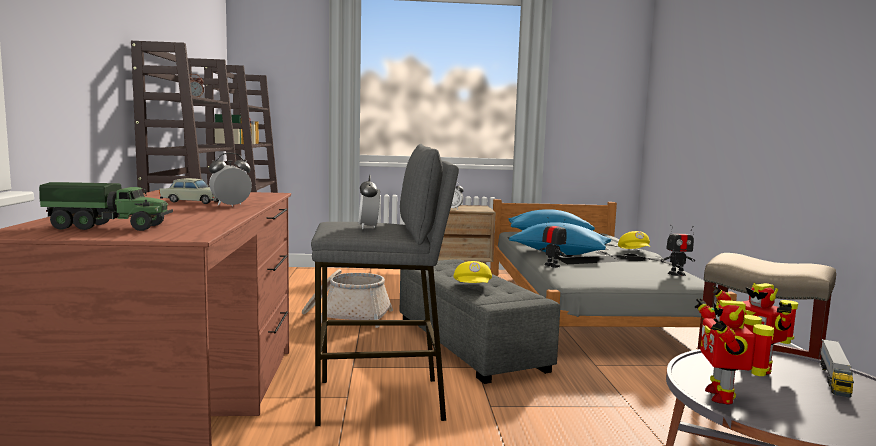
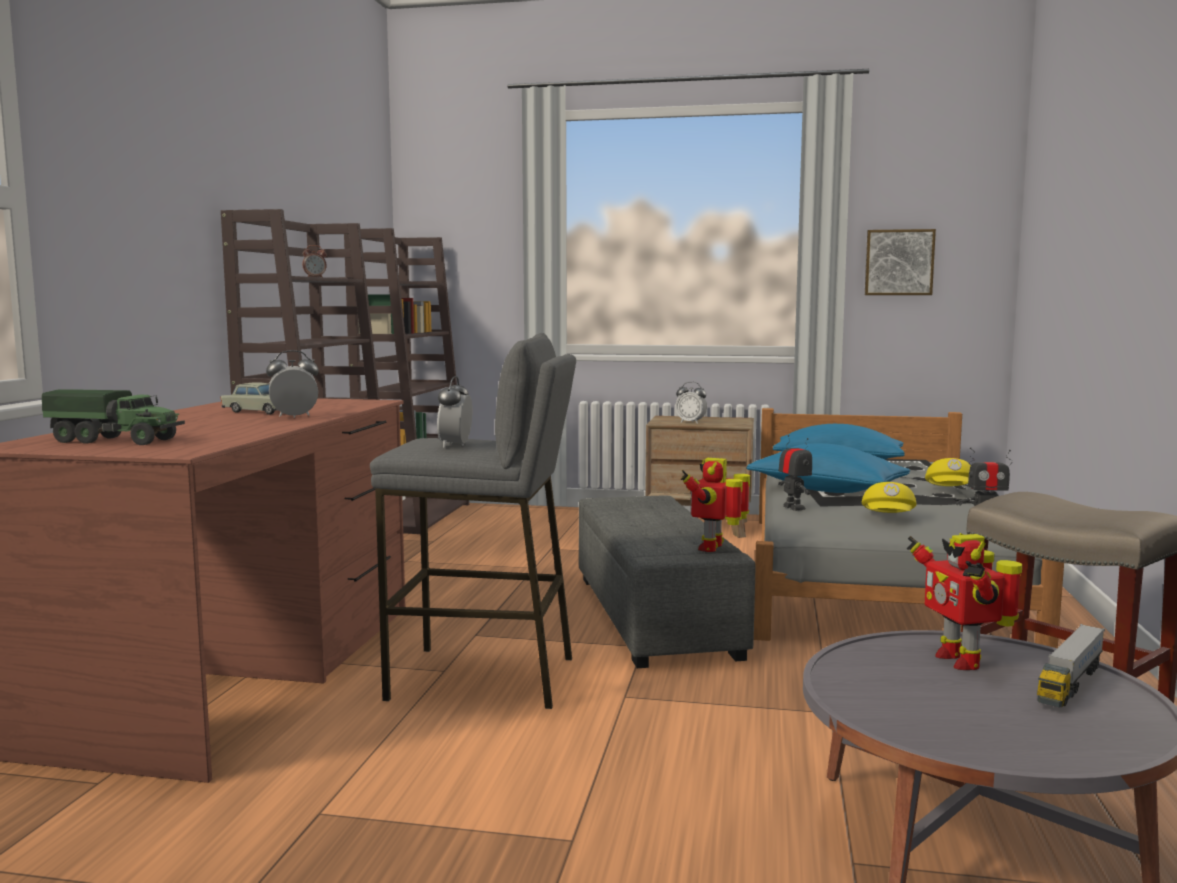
camera: 15 degrees right, 0 degrees up
basket [302,269,393,328] -> none
yellow cap [453,261,492,283] -> yellow cap moved to [862,482,917,513]
toy robot [695,298,774,405] -> toy robot moved to [681,458,750,552]
none -> picture [865,229,936,295]

